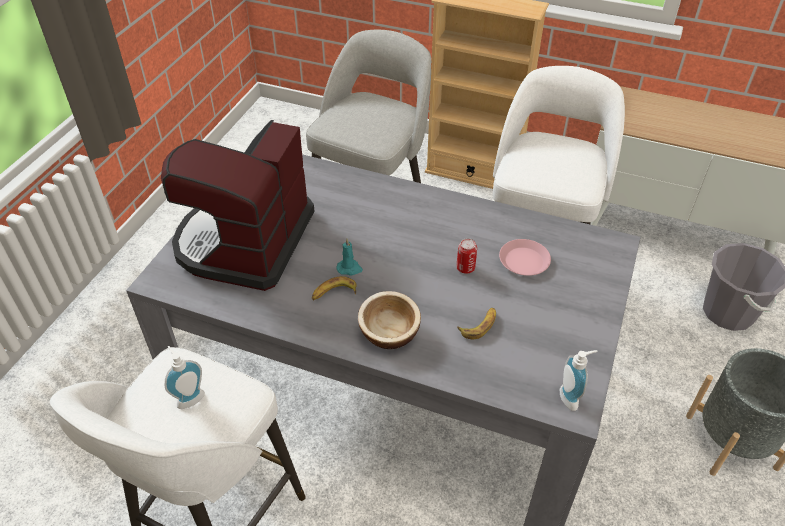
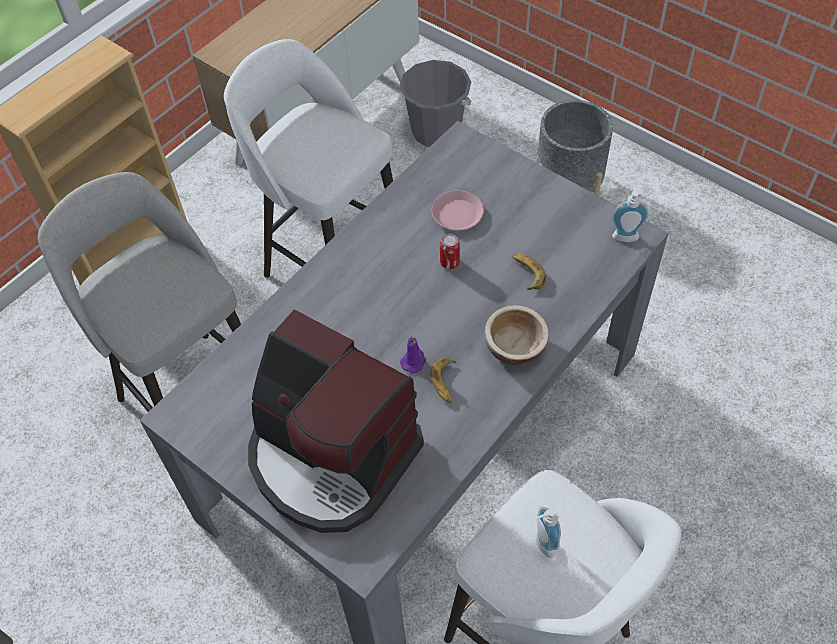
camera: 70 degrees left, 10 degrees up
turquoise candle [336,239,363,276] -> purple candle [400,336,426,373]

